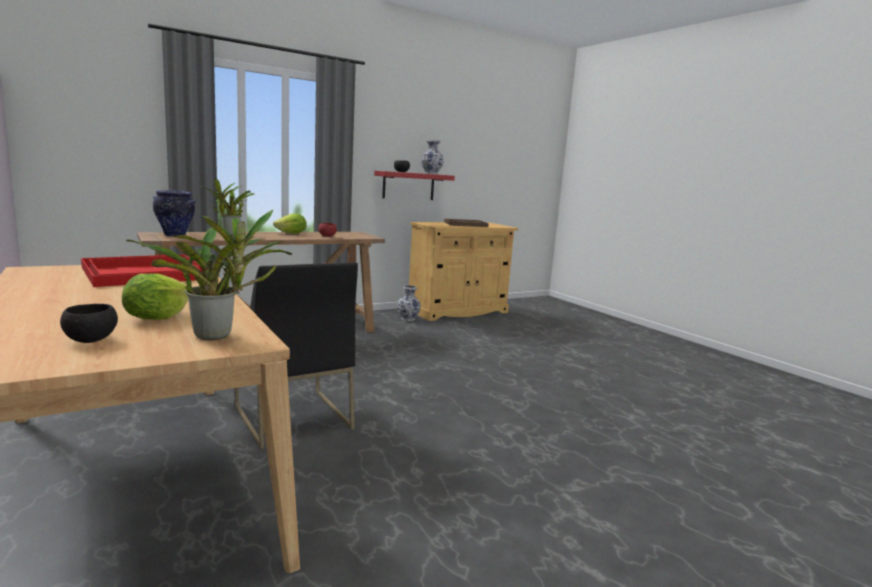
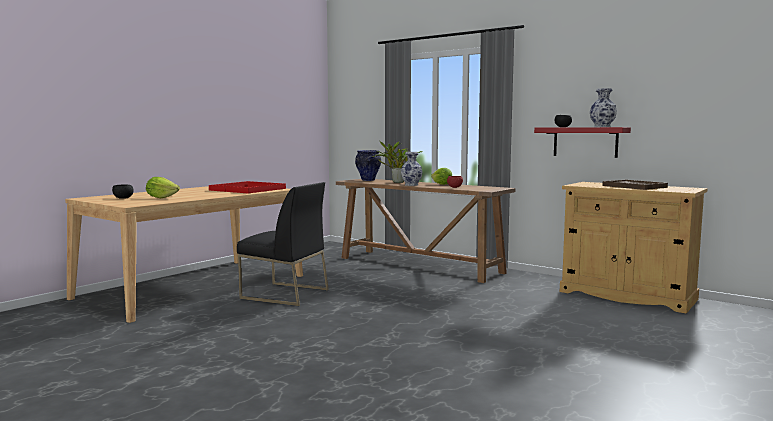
camera: 70 degrees right, 5 degrees down
potted plant [126,210,292,340] -> none
black chair [234,262,358,449] -> black chair turned 105 degrees counterclockwise [237,182,329,306]
vase [397,285,421,321] -> vase moved to [401,152,423,186]

